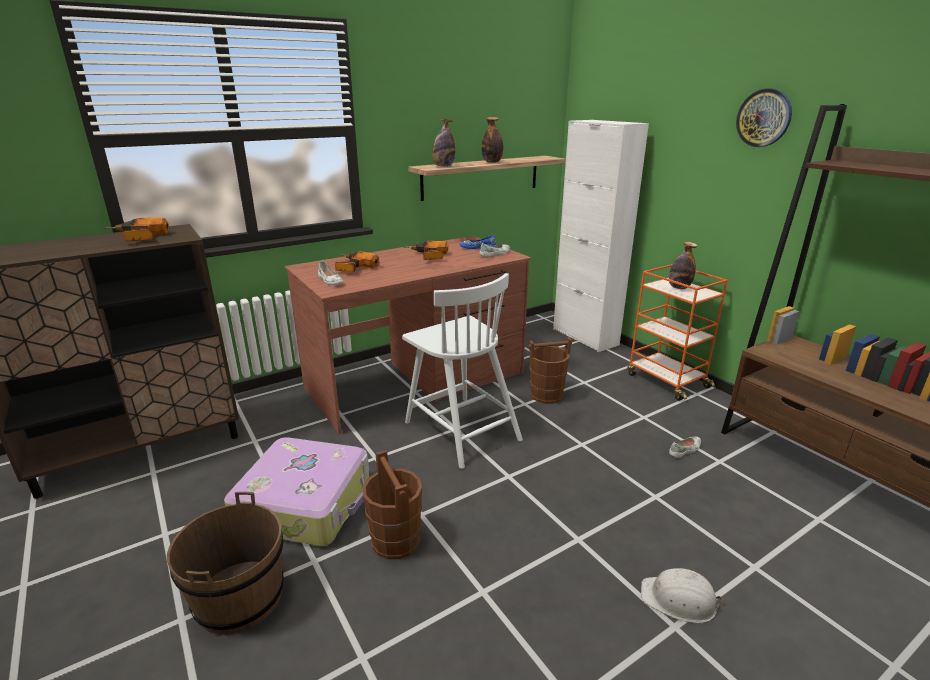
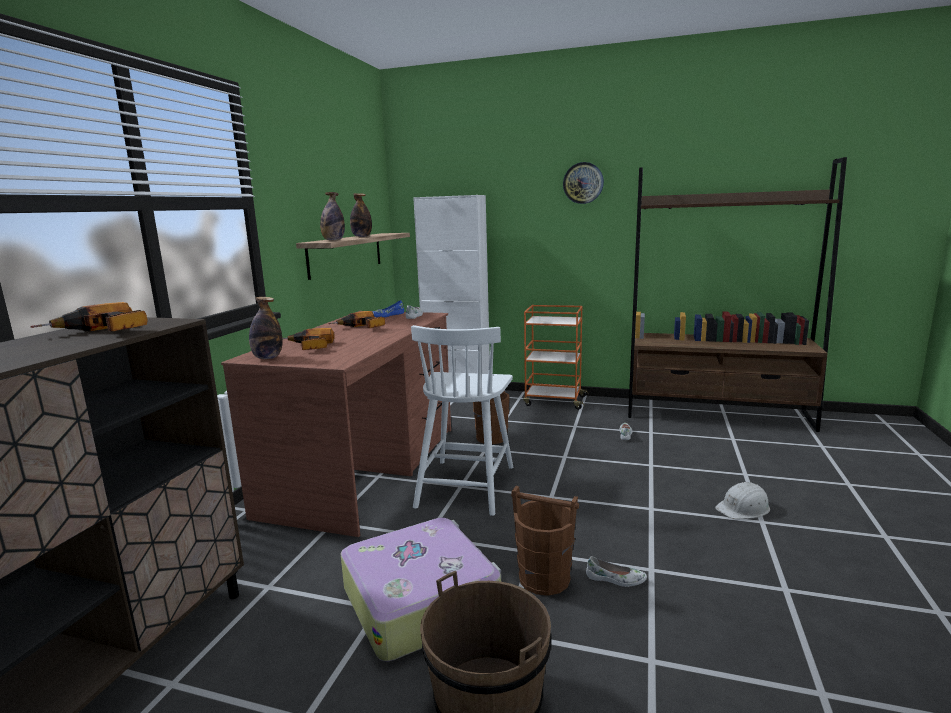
camera: 40 degrees left, 10 degrees down
white shoe [318,261,344,285] -> white shoe moved to [586,556,647,587]
white chair [402,273,523,469] -> white chair turned 90 degrees clockwise [411,325,513,516]
bottle [669,242,697,289] -> bottle moved to [249,297,282,359]

